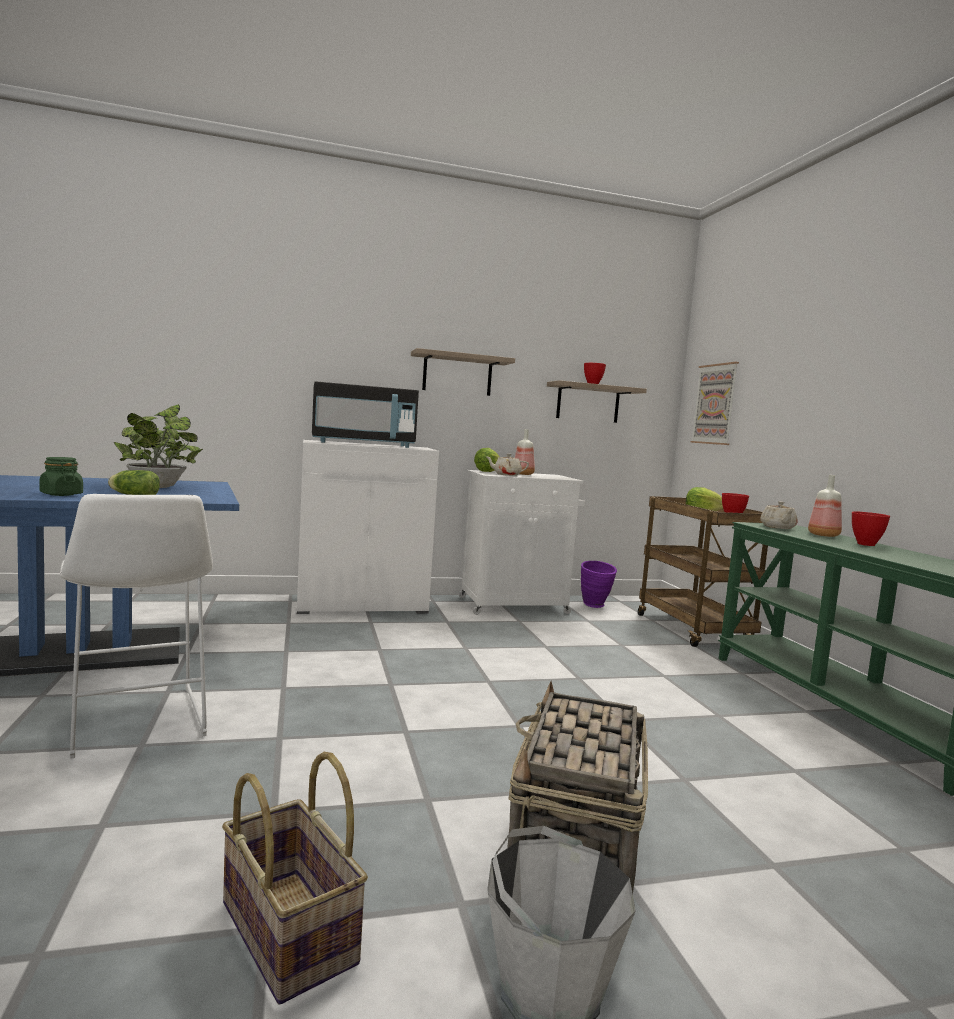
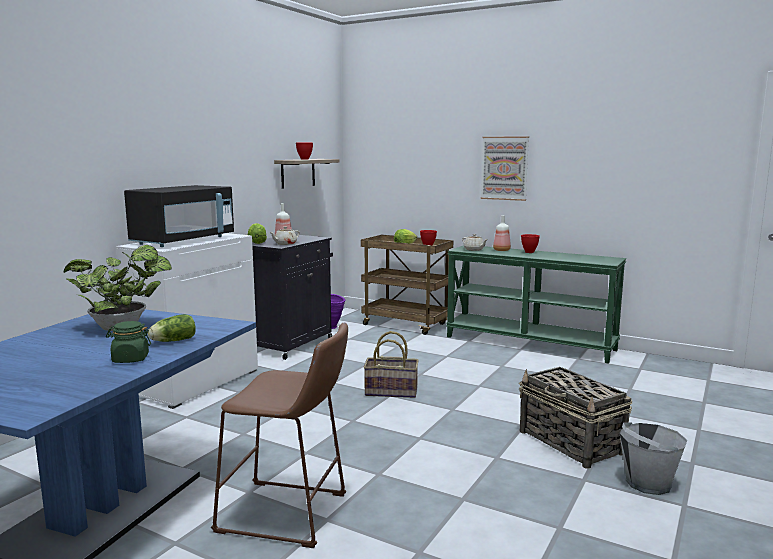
camera: 45 degrees left, 5 degrees up
white stool [60,494,213,759] -> brown stool [211,323,348,548]
basket [222,752,368,1005] -> basket moved to [364,331,419,398]
shelf [411,348,515,396] -> none
white cabinet [459,470,585,615] -> black cabinet [252,235,333,360]
picture [690,362,739,445] -> picture moved to [480,136,529,201]

